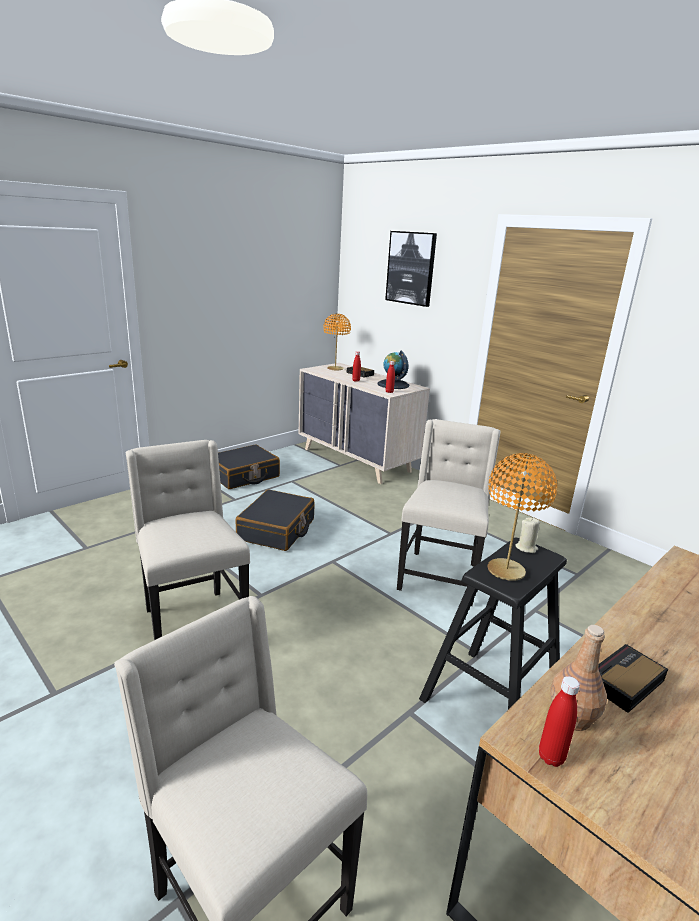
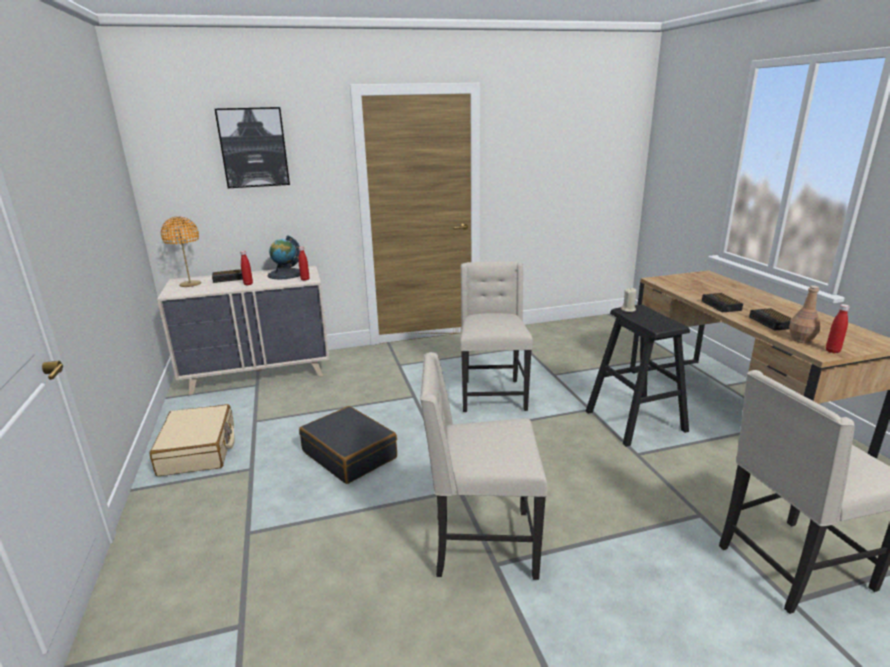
camera: 60 degrees left, 0 degrees up
black suitcase [218,445,280,489] -> beige suitcase [150,404,234,476]
beige chair [397,419,500,606] -> beige chair turned 45 degrees clockwise [460,261,533,412]
orange table lamp [487,453,557,581] -> none
none -> alarm clock [702,293,743,312]

